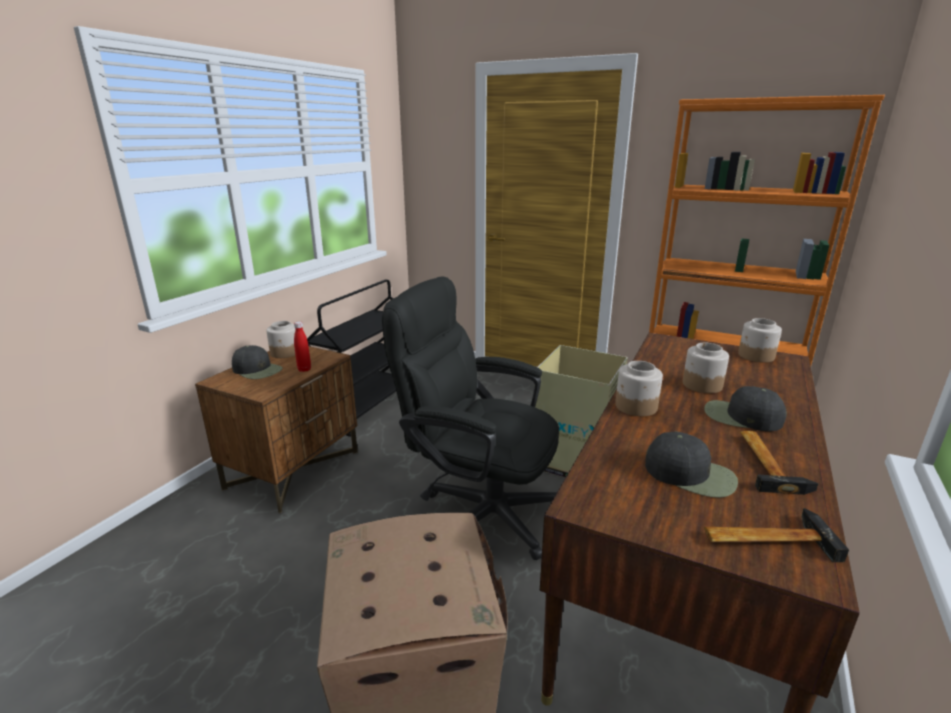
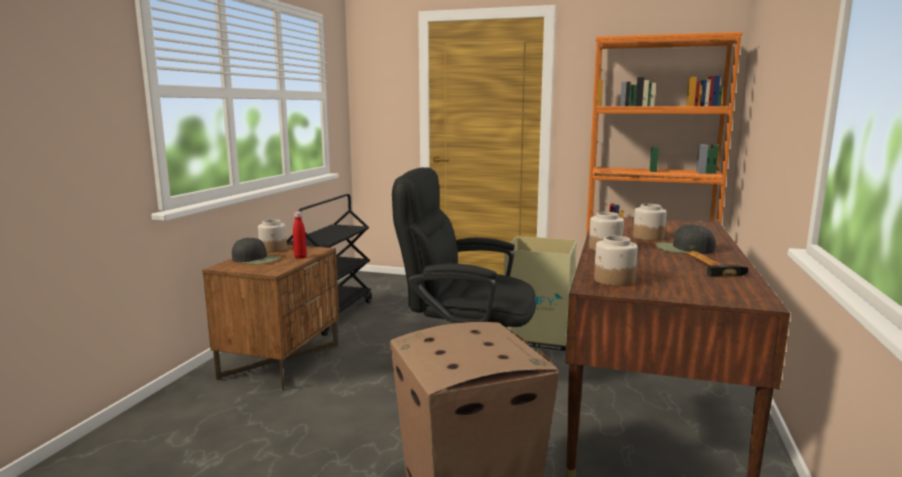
camera: 10 degrees left, 10 degrees down
black cap [645,432,738,498] -> none
hammer [704,508,849,562] -> none
jar [738,318,782,363] -> jar moved to [594,236,638,286]

